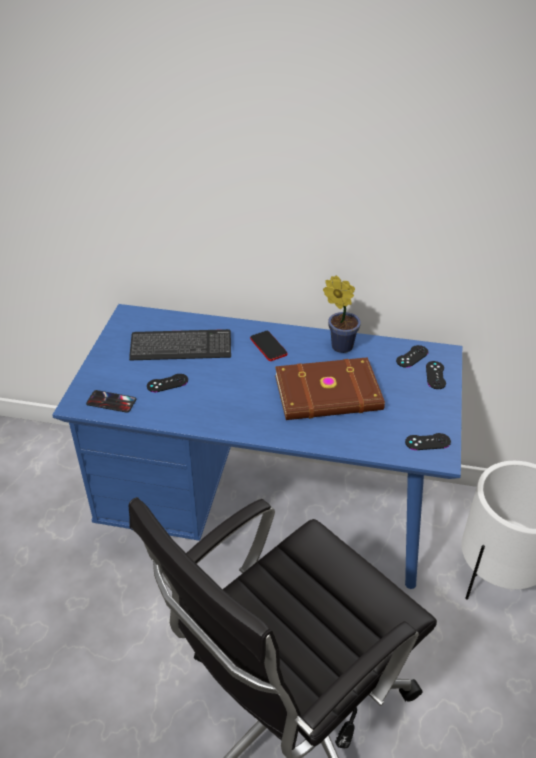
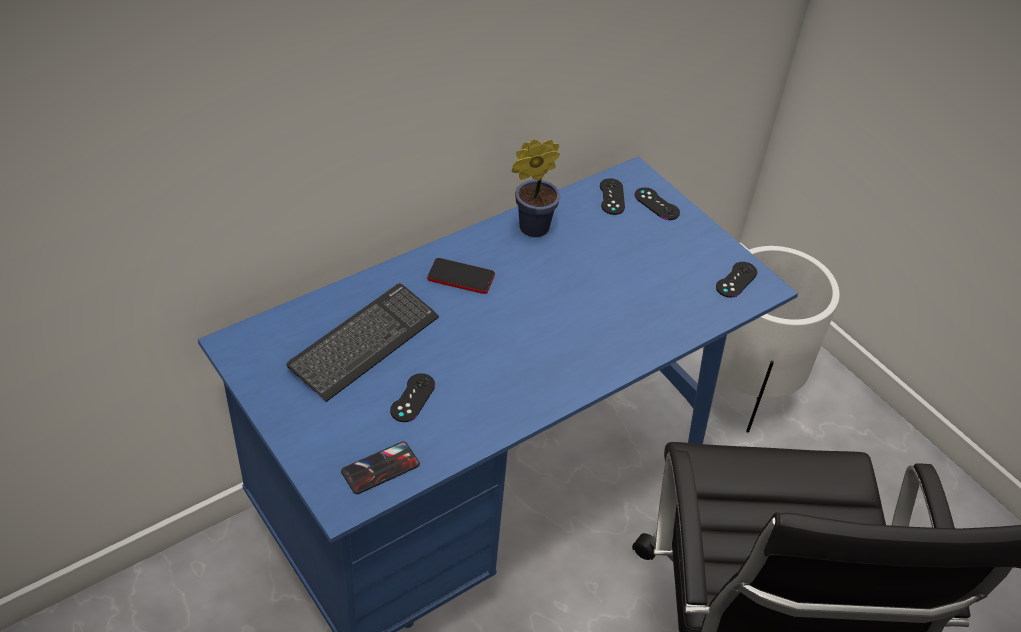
camera: 50 degrees left, 5 degrees up
brown book [275,357,385,420] -> none

